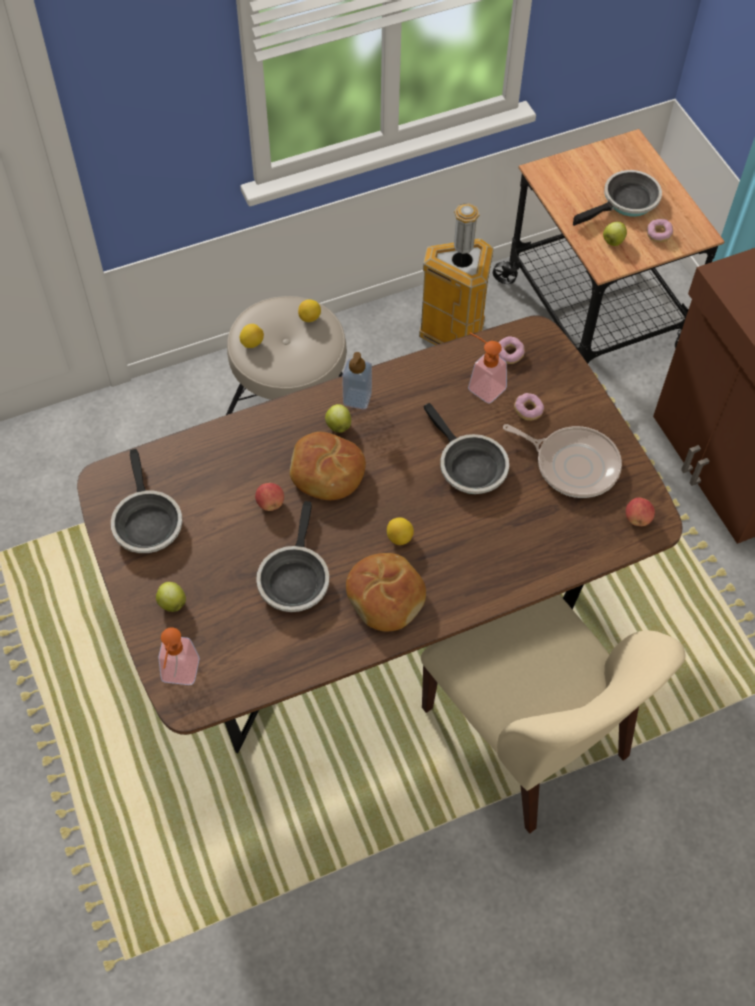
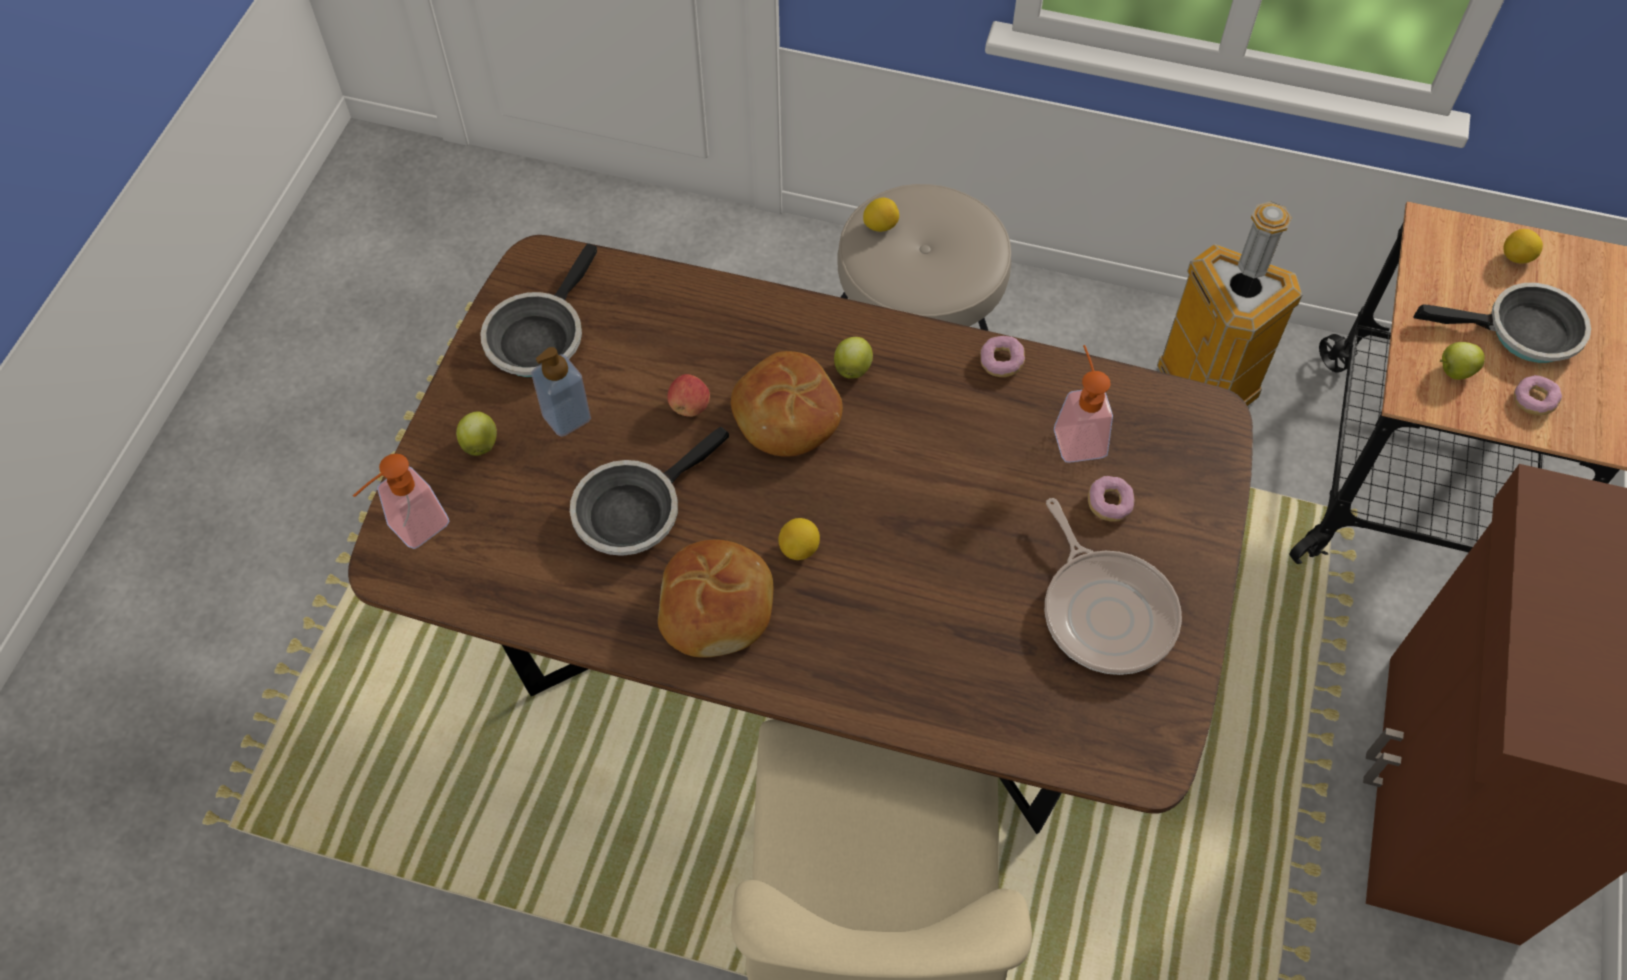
camera: 40 degrees right, 0 degrees up
lemon [298,299,321,322] -> lemon moved to [1503,229,1543,263]
soap dispenser [342,352,372,409] -> soap dispenser moved to [531,347,591,437]
frying pan [424,403,509,494] -> none
donut [498,336,525,364] -> donut moved to [980,336,1025,377]
apple [626,498,655,526] -> none

